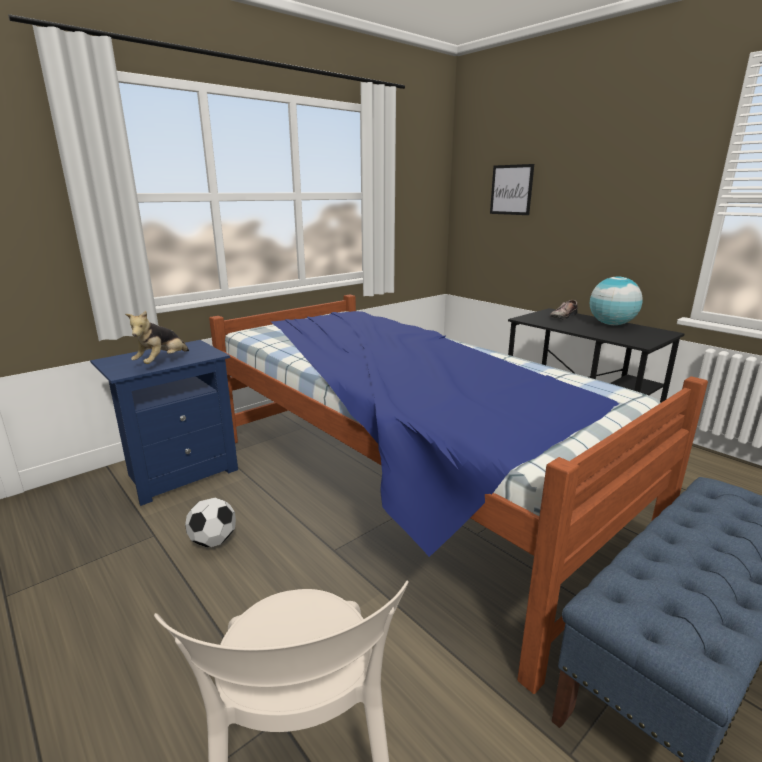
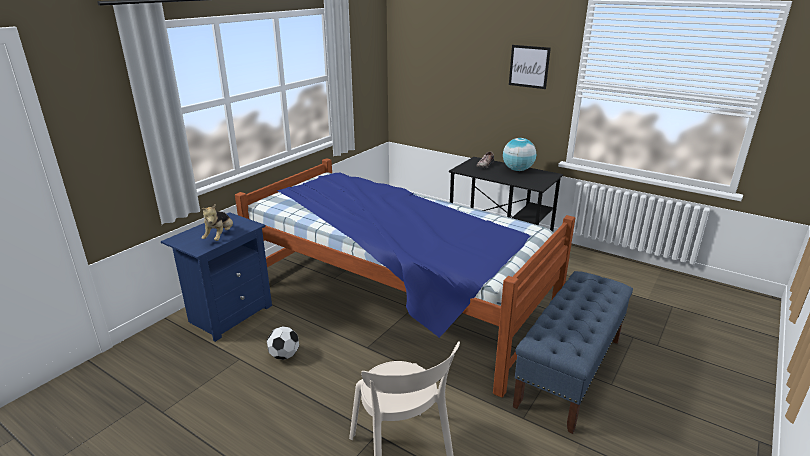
camera: 15 degrees left, 5 degrees up
picture [490,164,534,215] -> picture moved to [509,45,551,89]

